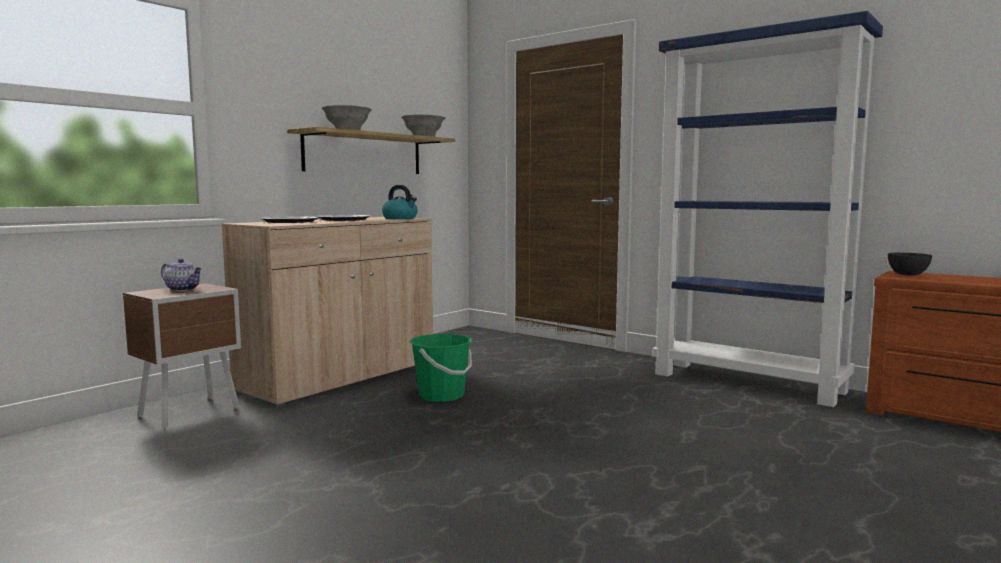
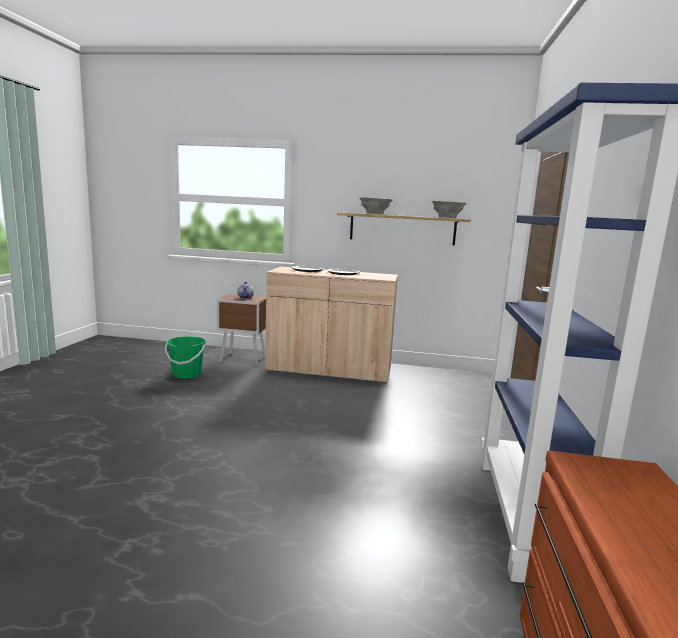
camera: 60 degrees right, 5 degrees up
kettle [382,185,418,219] -> none
green bucket [410,334,472,402] -> green bucket moved to [165,336,206,379]
grey bowl [888,253,932,275] -> none

